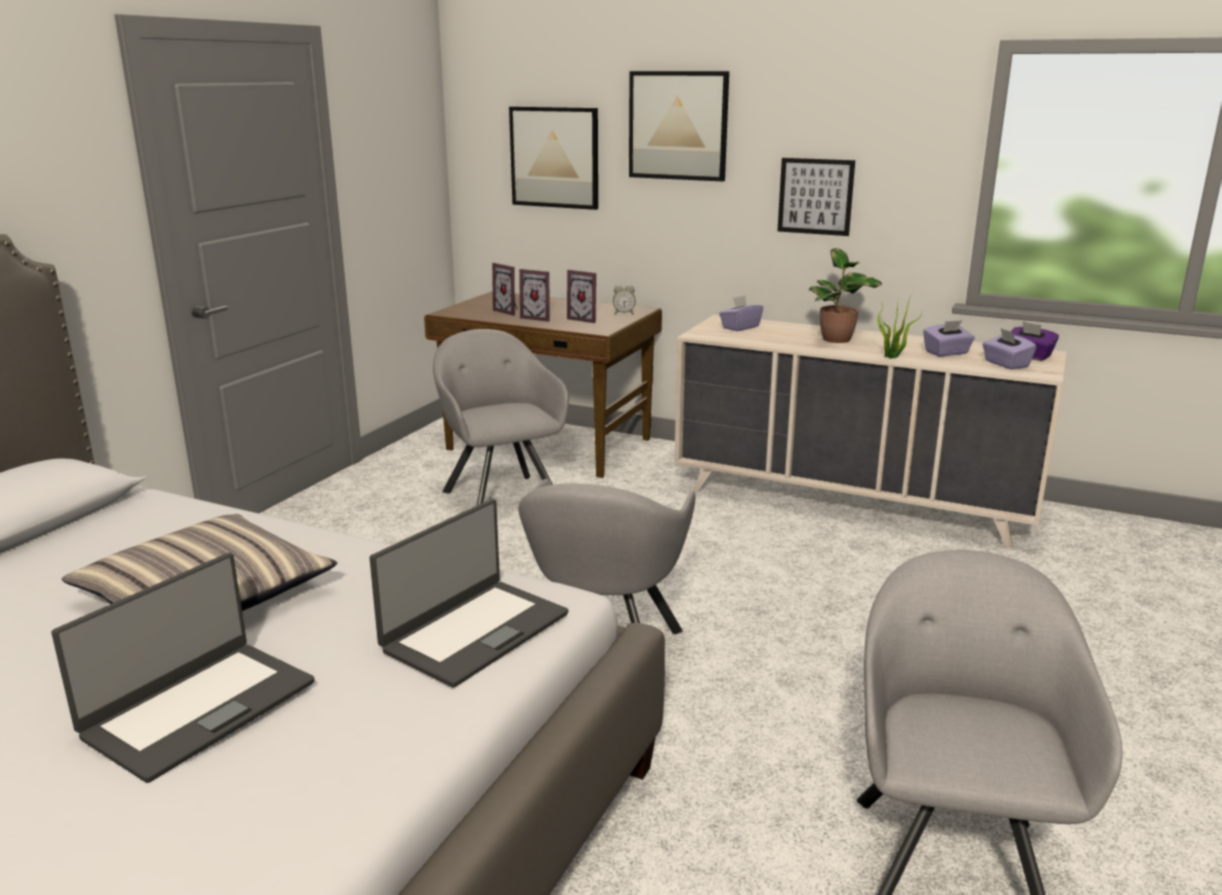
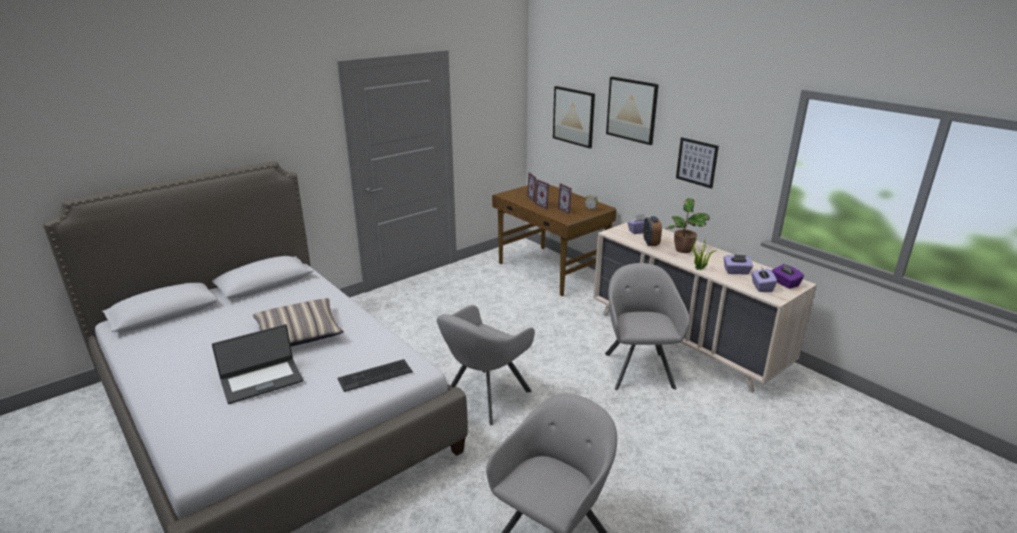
camera: 25 degrees right, 5 degrees up
laptop [369,499,568,688] -> keyboard [338,359,413,392]
grey armchair [433,329,569,506] -> grey armchair moved to [605,263,690,390]
none -> alarm clock [643,216,662,246]

